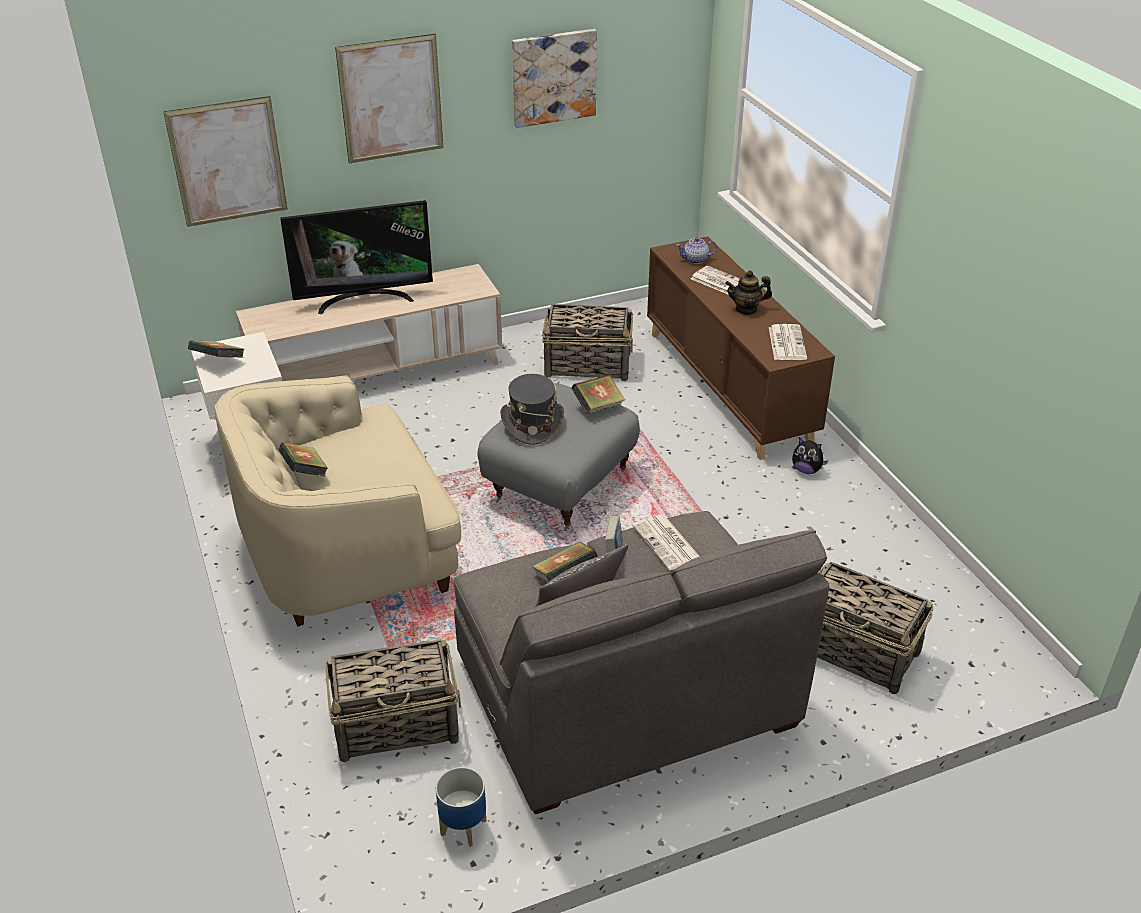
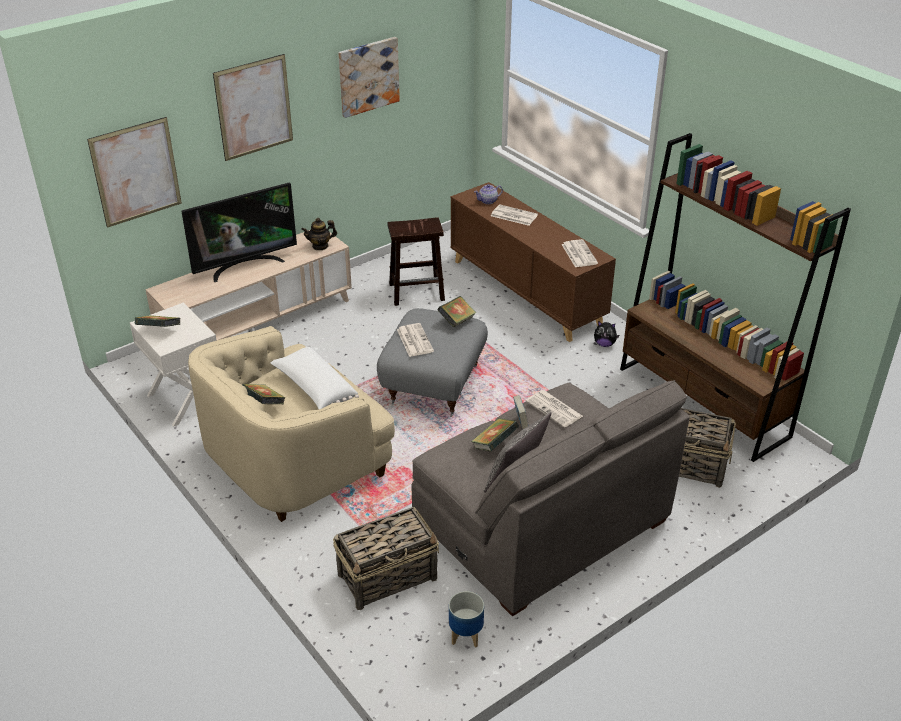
camera: 15 degrees left, 0 degrees up
grey hat [500,374,564,445] -> newspaper [397,323,434,357]
basket [542,304,633,381] -> brown stool [388,217,445,306]
teapot [725,270,772,315] -> teapot moved to [301,218,337,250]
none -> white pillow [271,347,359,409]
none -> brown bookcase [620,133,851,462]

